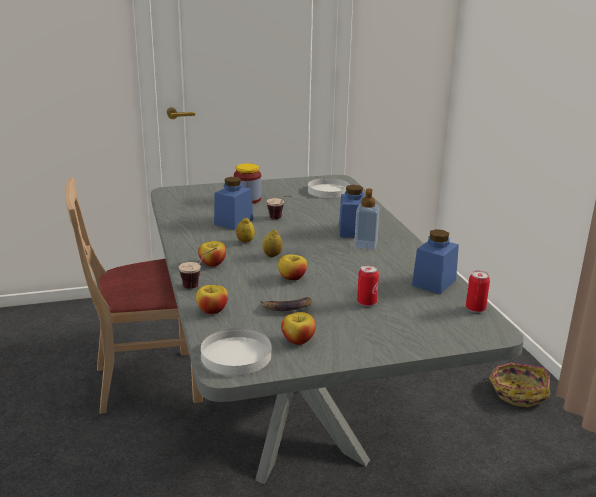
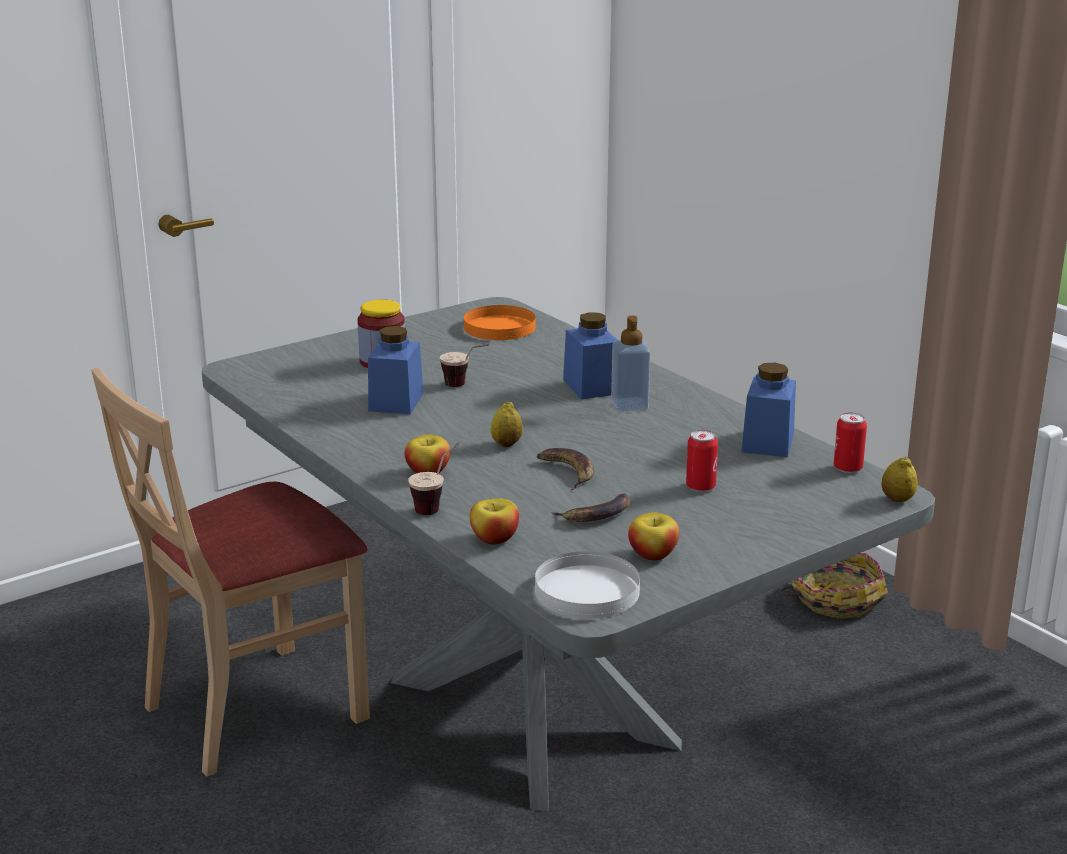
camera: 20 degrees left, 0 degrees up
lemon [236,217,255,243] -> lemon moved to [881,456,917,502]
apple [278,254,307,281] -> banana [537,448,594,490]
white plate [308,178,350,198] -> orange plate [464,305,535,340]

